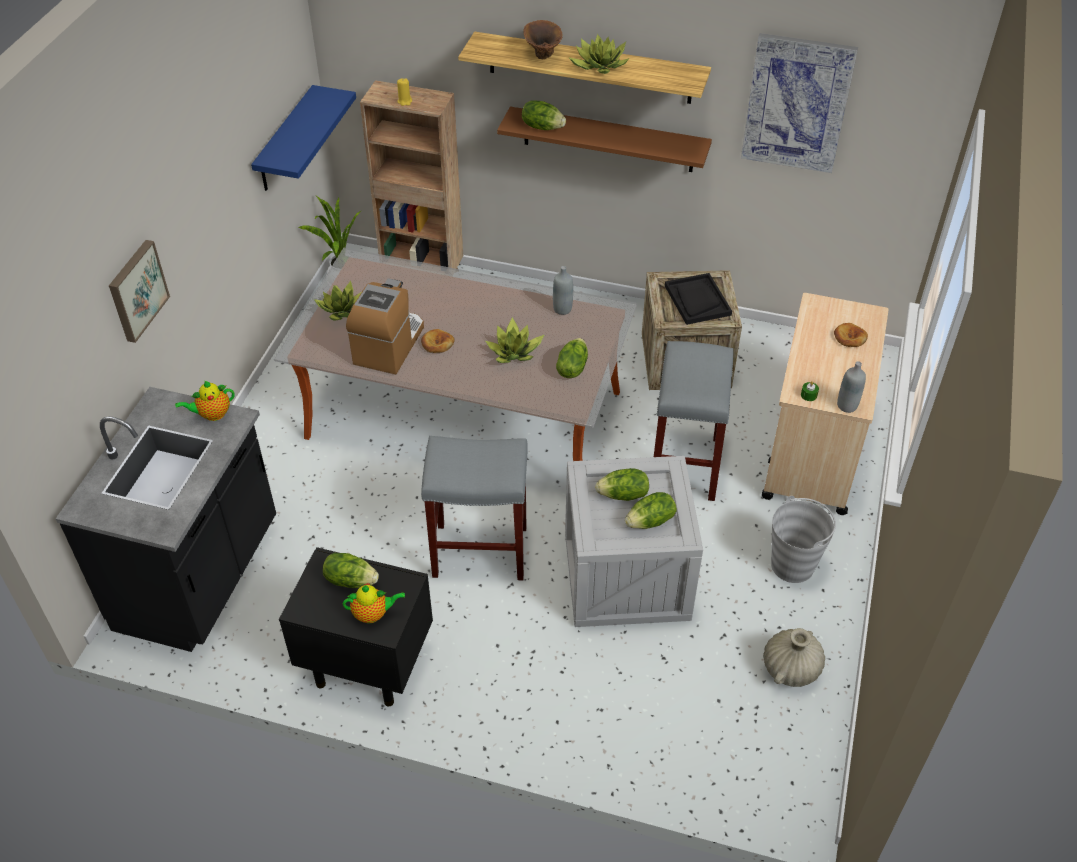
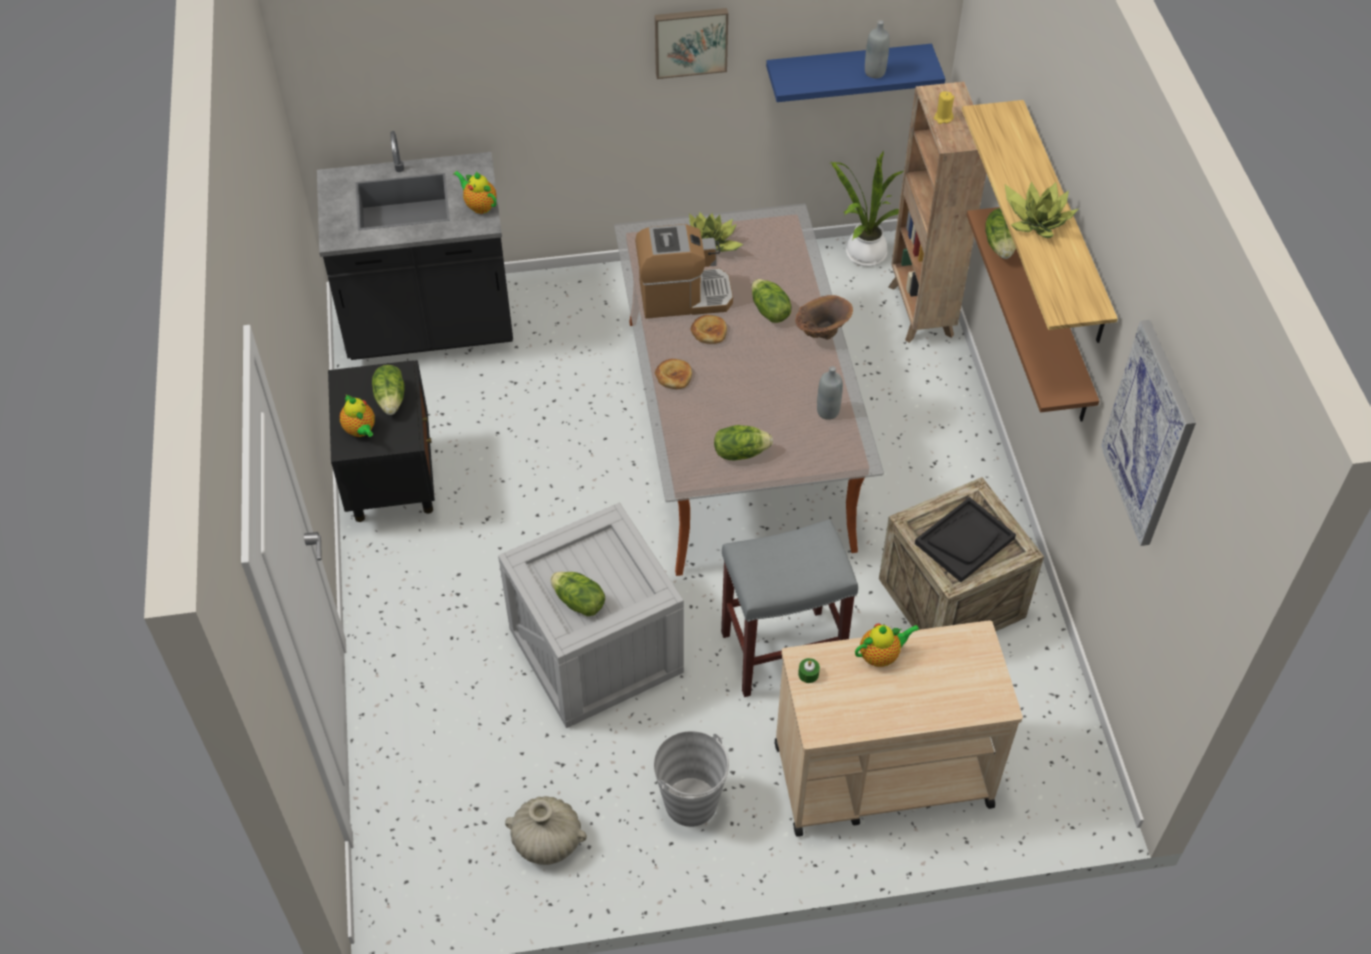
camera: 65 degrees right, 5 degrees up
picture [109,240,170,343] -> picture moved to [655,8,728,79]
grey stool [421,436,528,580] -> none
potted plant [485,317,544,363] -> none
brown vase [523,20,562,59] -> brown vase moved to [795,295,853,340]
lettuce [595,468,649,501] -> lettuce moved to [751,279,791,323]
bread [834,323,868,347] -> bread moved to [655,359,692,389]
grey bottle [837,361,866,413] -> grey bottle moved to [865,20,890,78]
none -> teapot [855,623,920,667]

